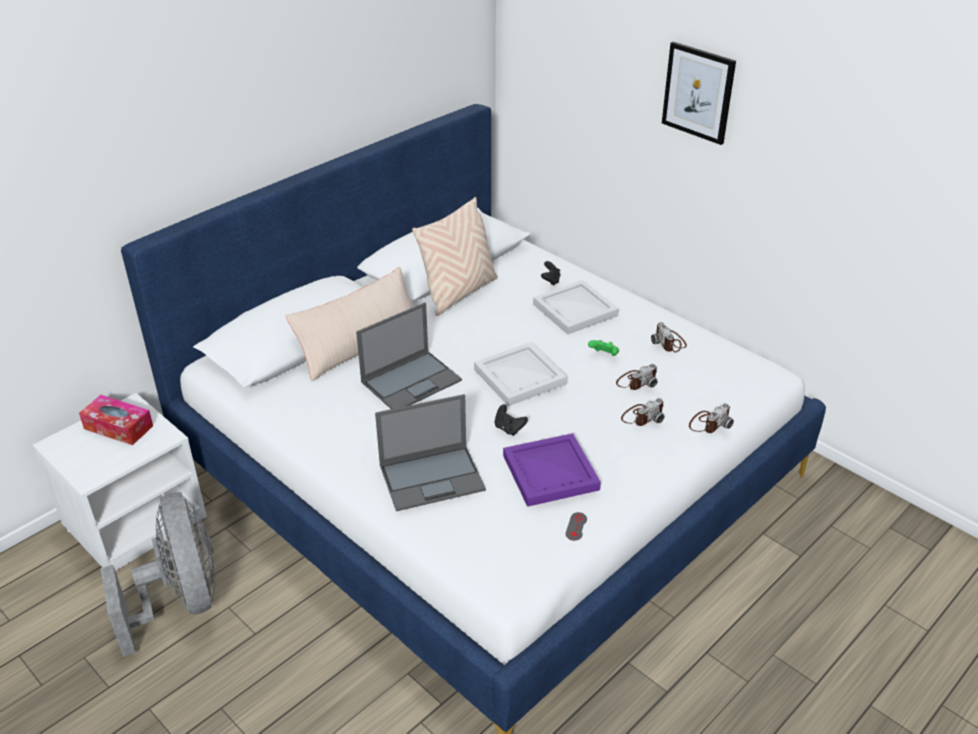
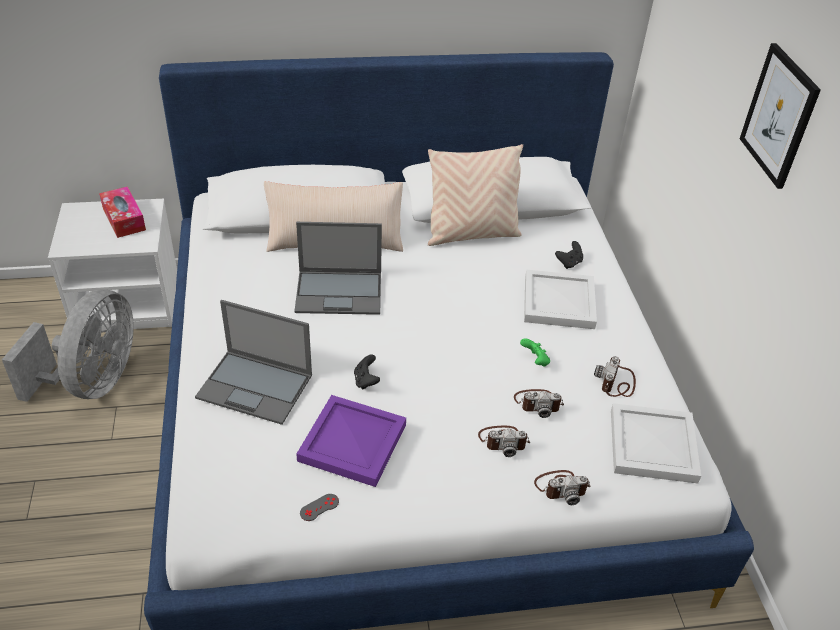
camera: 35 degrees right, 5 degrees up
white tray [474,342,567,406] -> white tray moved to [611,403,701,483]

